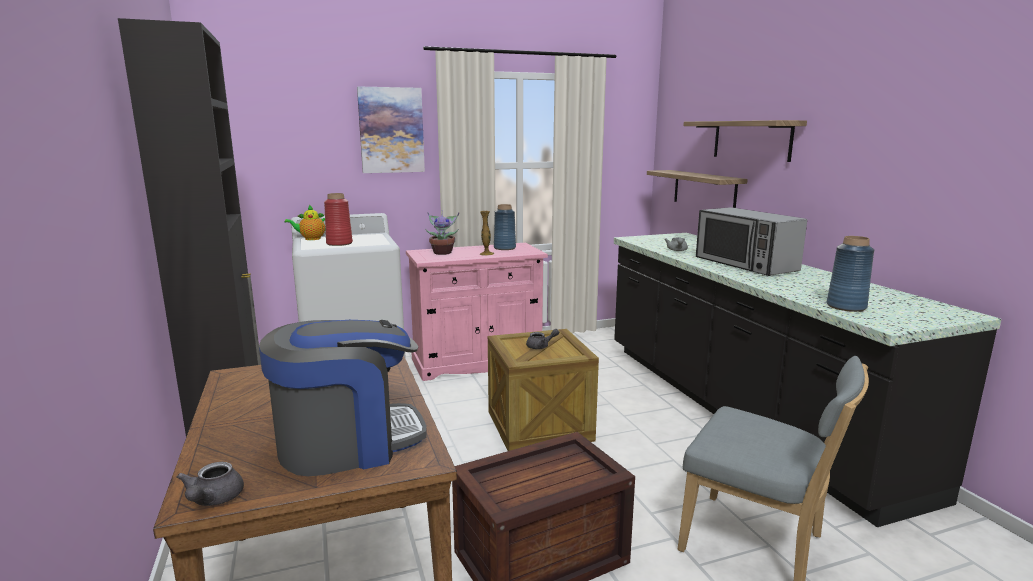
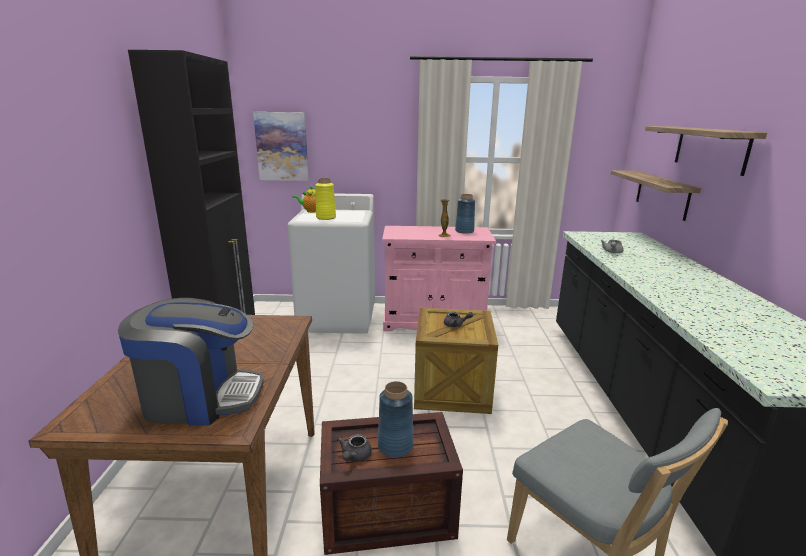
camera: 20 degrees right, 5 degrees up
grey teapot [176,462,244,506] -> grey teapot moved to [337,434,372,462]
red vase [324,193,353,246] -> yellow vase [315,178,336,220]
picture [357,86,425,173] -> picture moved to [253,112,309,181]
potted plant [425,210,459,255] -> none
microwave [696,207,807,276] -> none
blue vase [827,236,874,312] -> blue vase moved to [378,381,413,458]

